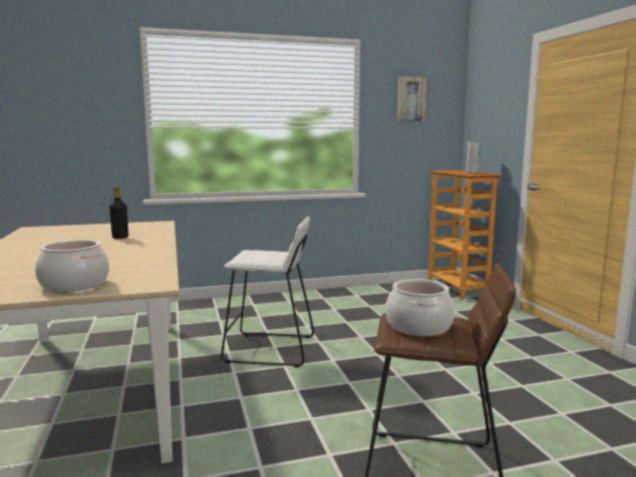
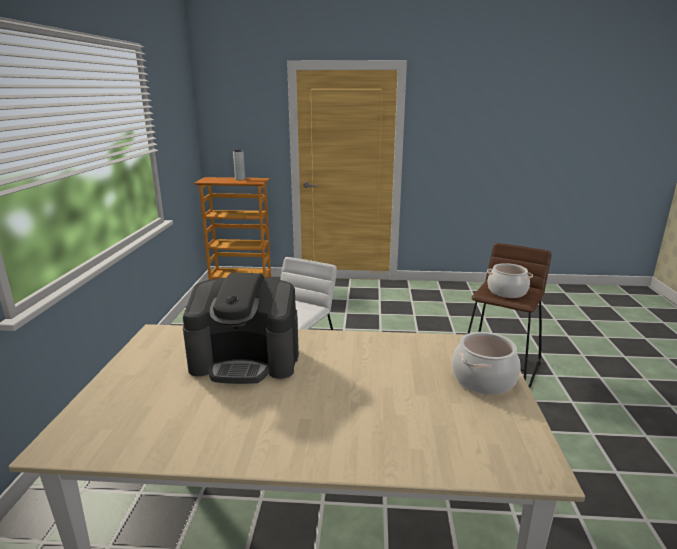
camera: 70 degrees left, 10 degrees up
black bottle [109,187,129,239] -> coffee machine [183,273,299,384]
picture [397,76,426,121] -> none

